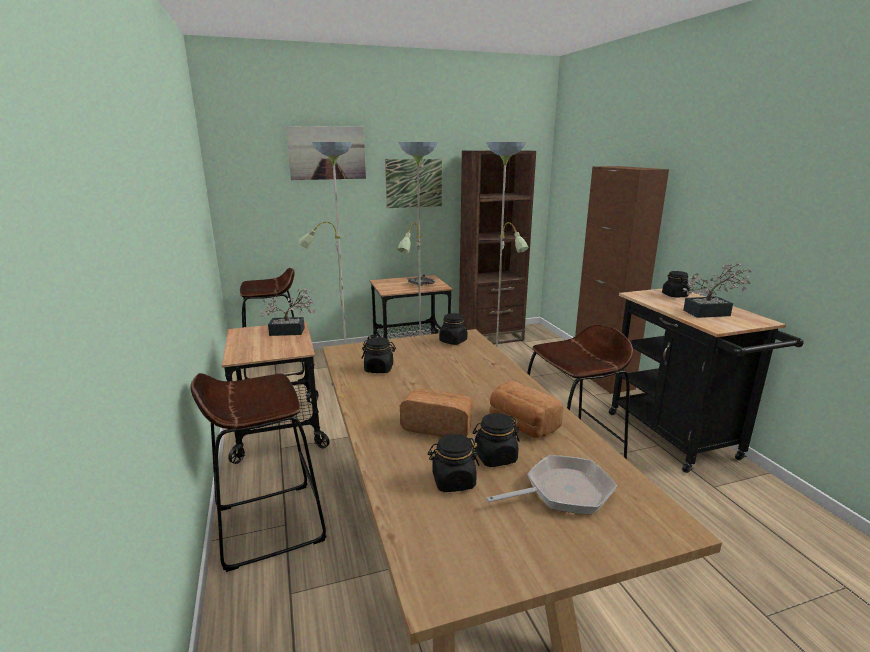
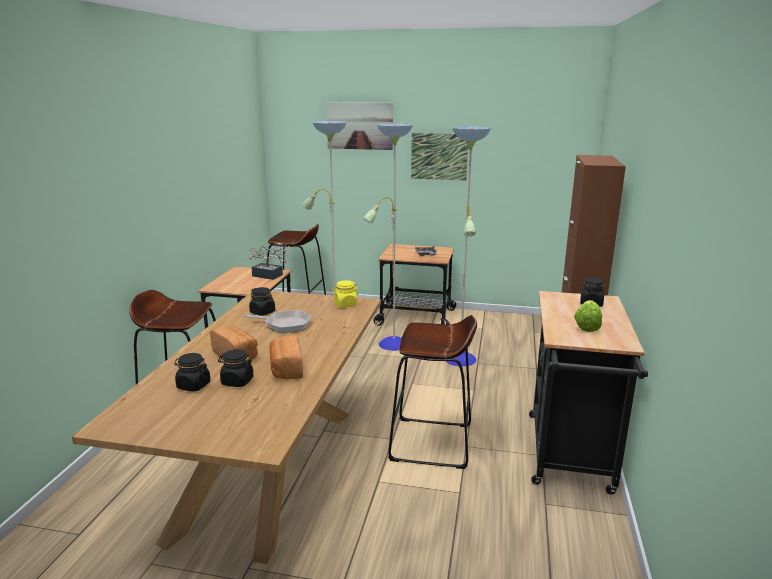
camera: 30 degrees right, 0 degrees up
black jar [439,313,467,345] -> yellow jar [332,280,358,308]
brown bookcase [459,150,536,344] -> none
frying pan [486,455,617,515] -> frying pan moved to [243,310,312,333]
potted plant [683,263,752,318] -> lettuce [574,300,602,332]

